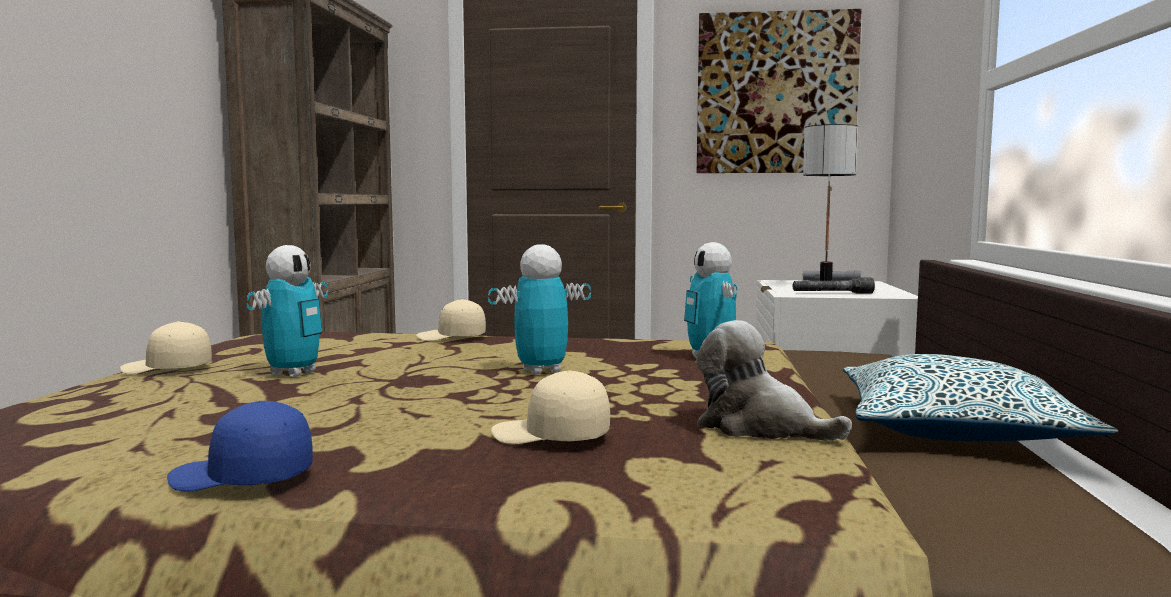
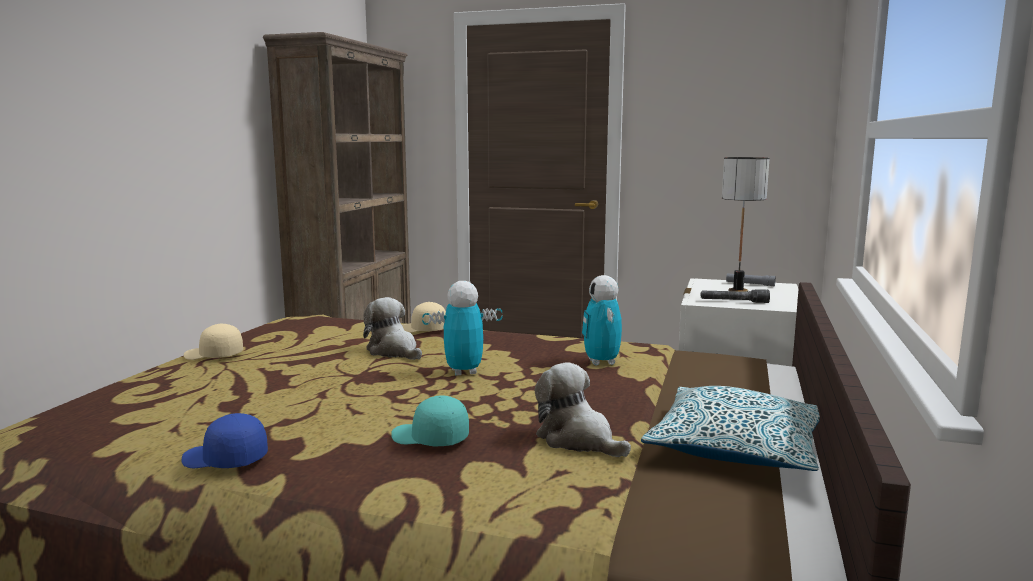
camera: 10 degrees right, 5 degrees up
toy robot [246,245,328,377] -> none
beige cap [491,370,610,444] -> turquoise cap [391,396,469,446]
picture [697,9,862,173] -> none
none -> plush toy [363,297,422,360]

